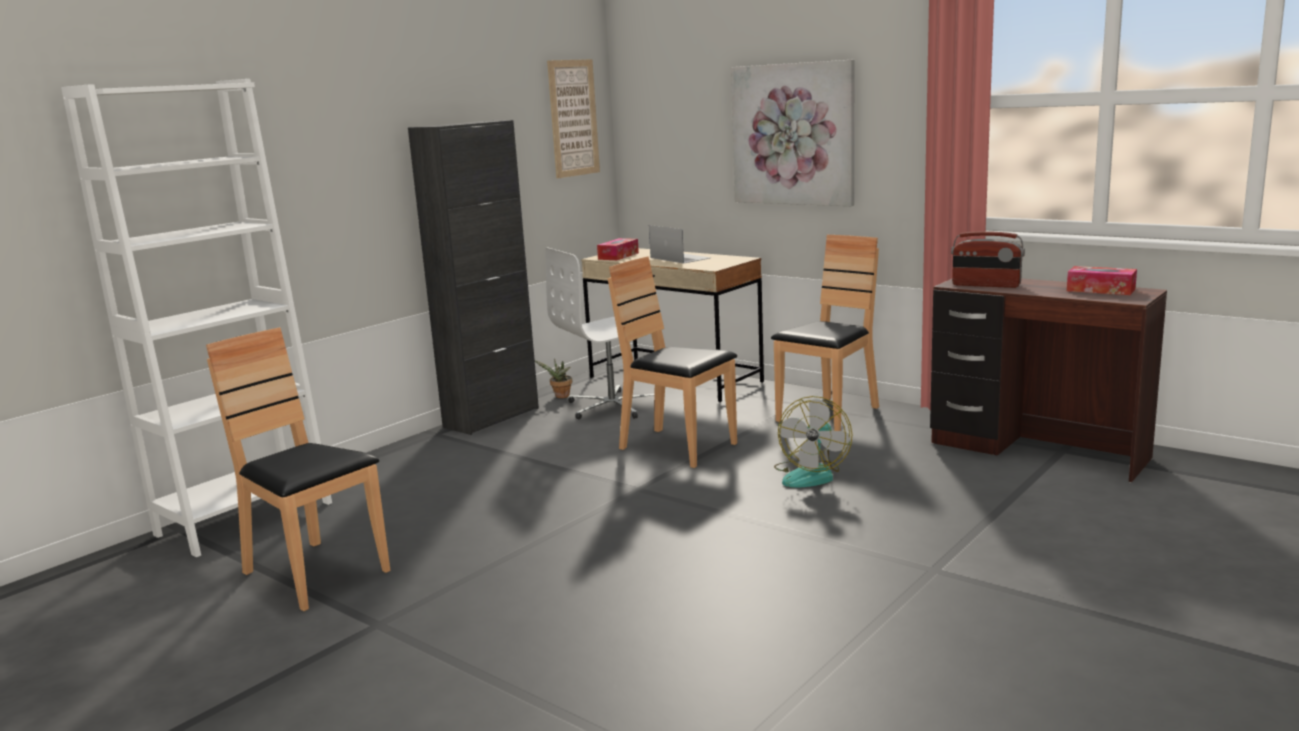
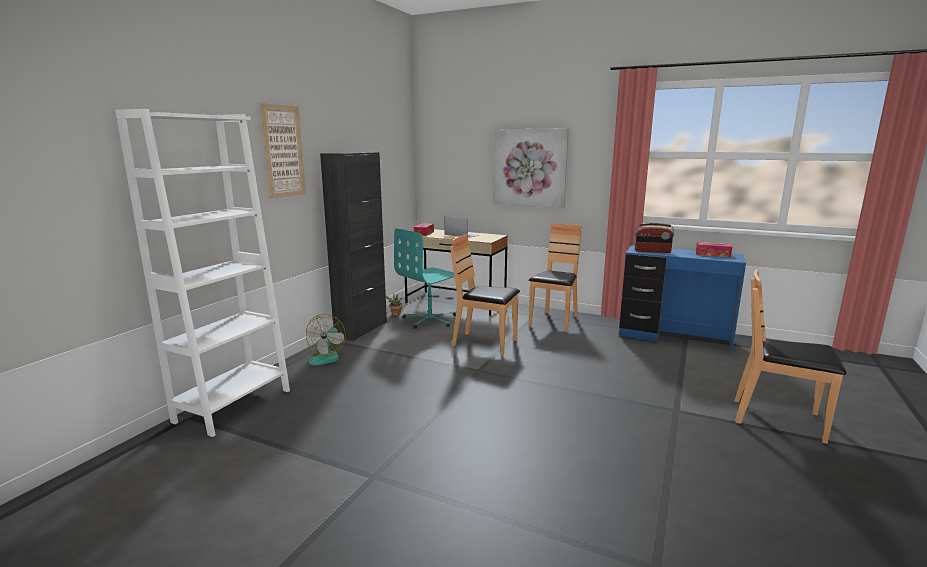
camera: 15 degrees left, 0 degrees up
brown chair [206,327,390,611] -> brown chair moved to [734,269,846,444]
white office chair [546,247,663,419] -> turquoise office chair [394,228,456,329]
picture [547,59,600,178] -> picture moved to [260,103,306,199]
fan [774,396,852,488] -> fan moved to [306,314,346,365]
brown desk [930,278,1167,483] -> blue desk [619,245,746,354]

